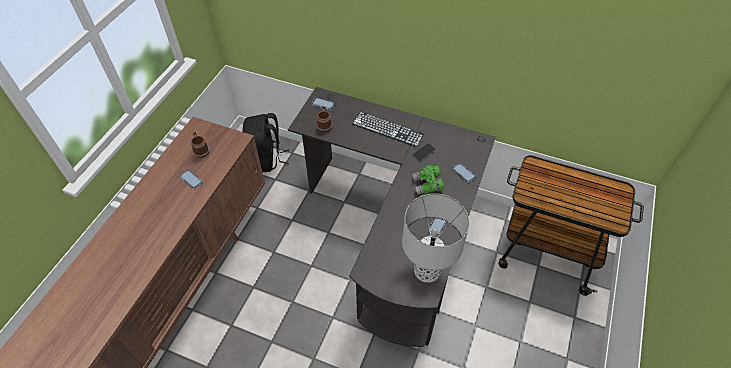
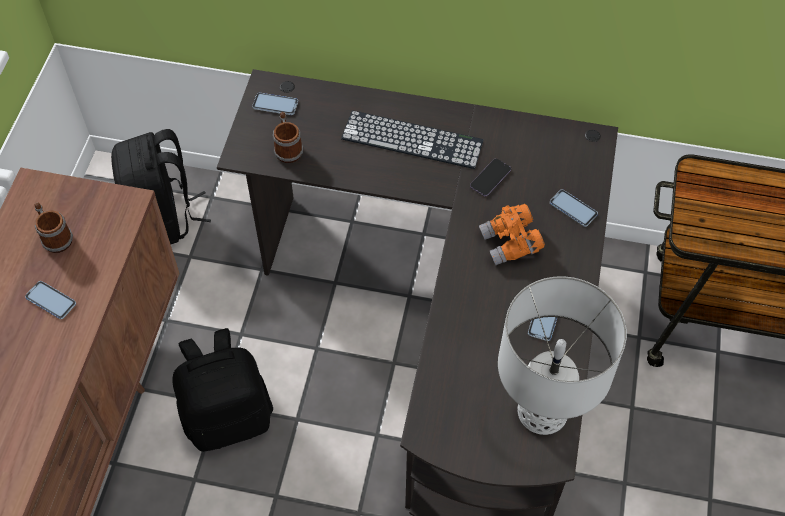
camera: 10 degrees left, 5 degrees up
green binoculars [412,165,444,195] -> orange binoculars [479,204,545,265]
none -> black backpack [172,328,273,452]

